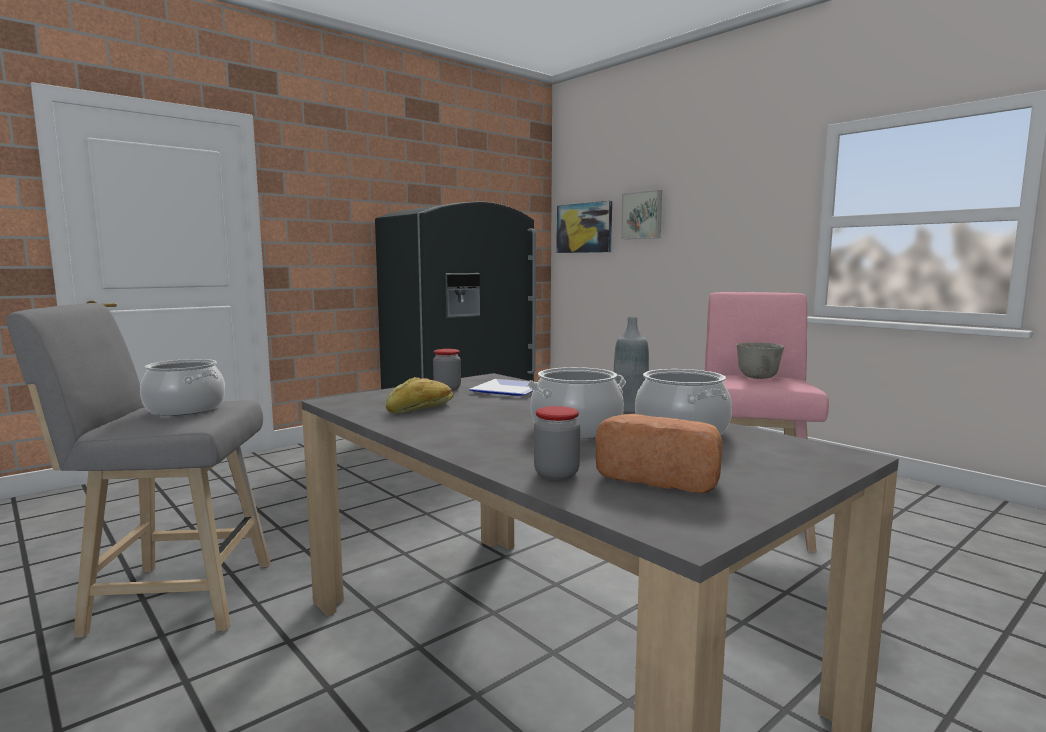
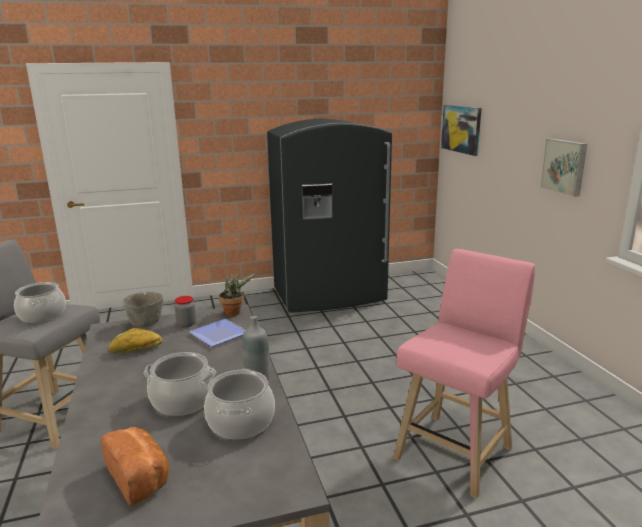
camera: 25 degrees right, 10 degrees up
jar [534,406,580,480] -> none
picture [621,190,662,239] -> picture moved to [540,138,587,197]
grey bowl [736,342,784,379] -> grey bowl moved to [122,292,163,327]
none -> potted plant [219,270,257,316]

